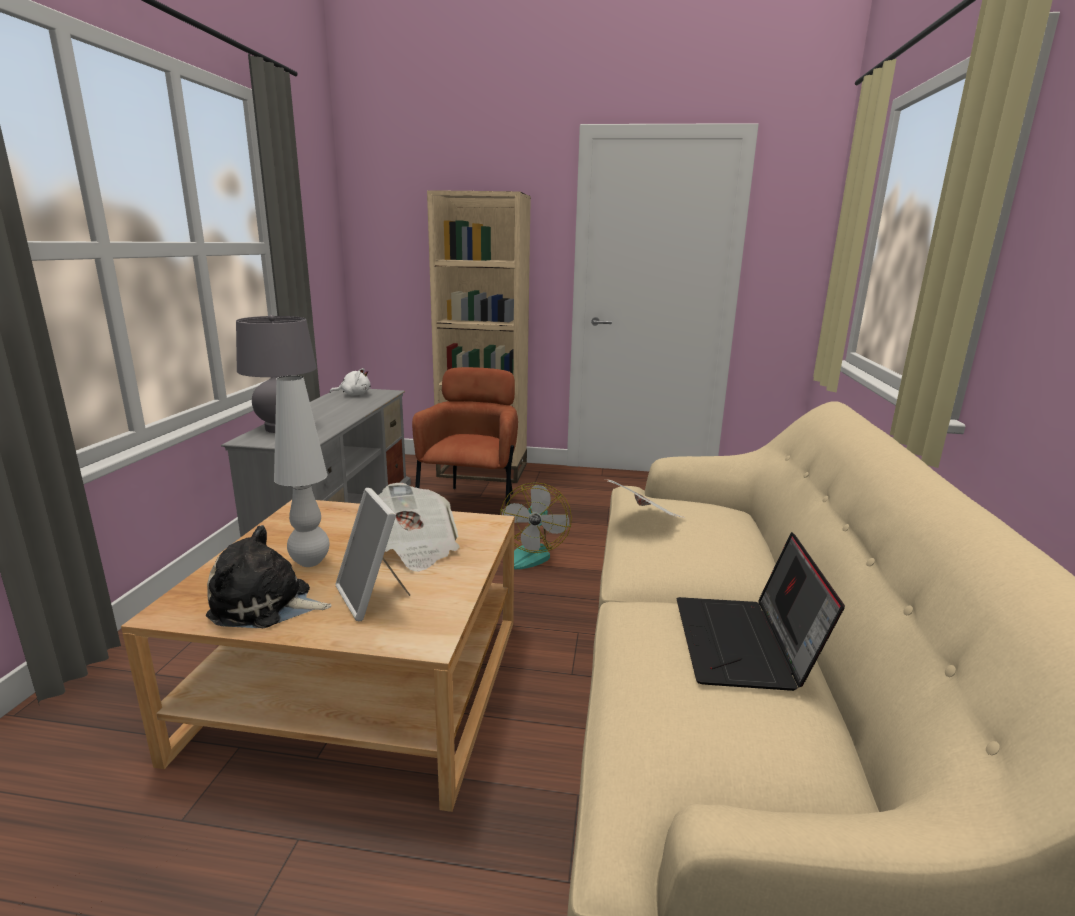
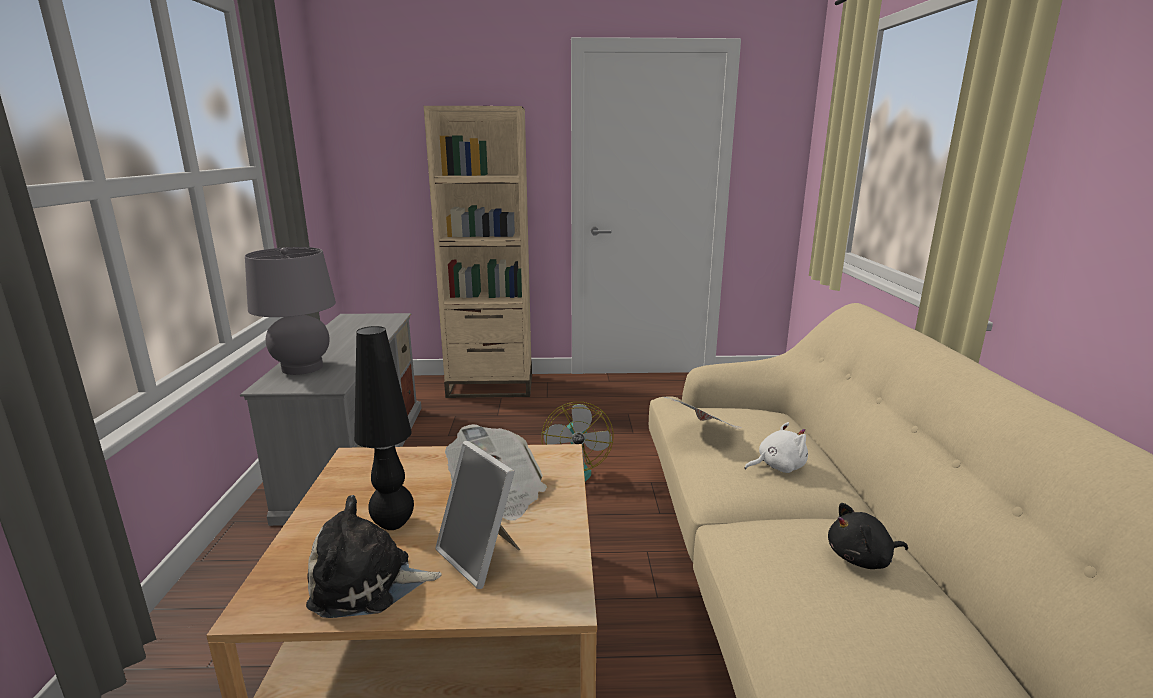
camera: 10 degrees left, 0 degrees up
white table lamp [274,376,329,567] -> black table lamp [354,326,414,530]
white plush toy [330,368,371,395] -> white plush toy moved to [745,422,808,473]
brown armchair [412,367,518,506] -> none
laptop [676,532,845,691] -> black plush toy [828,503,908,569]

